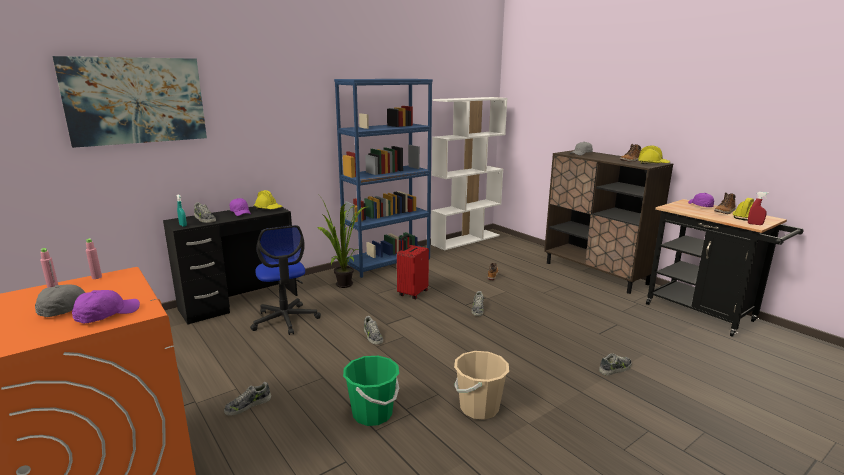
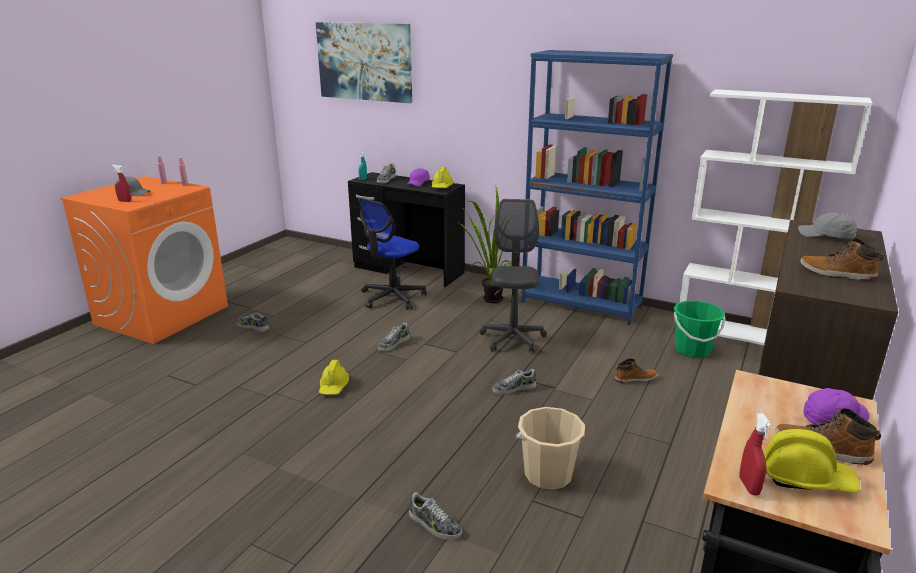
camera: 65 degrees right, 5 degrees up
purple cap [72,290,140,323] -> red spray bottle [112,165,131,202]
green bucket [343,356,399,426] -> green bucket moved to [674,301,725,358]
red suitcase [397,235,429,299] -> grey office chair [480,199,547,353]
beige bucket [454,351,509,420] -> beige bucket moved to [516,407,585,490]
yellow hard hat [638,146,670,164] -> yellow hard hat moved to [319,360,349,395]

